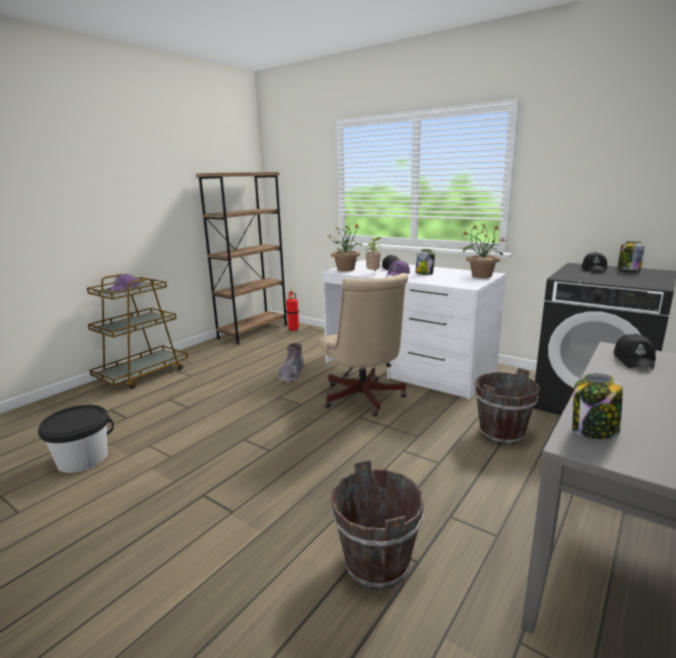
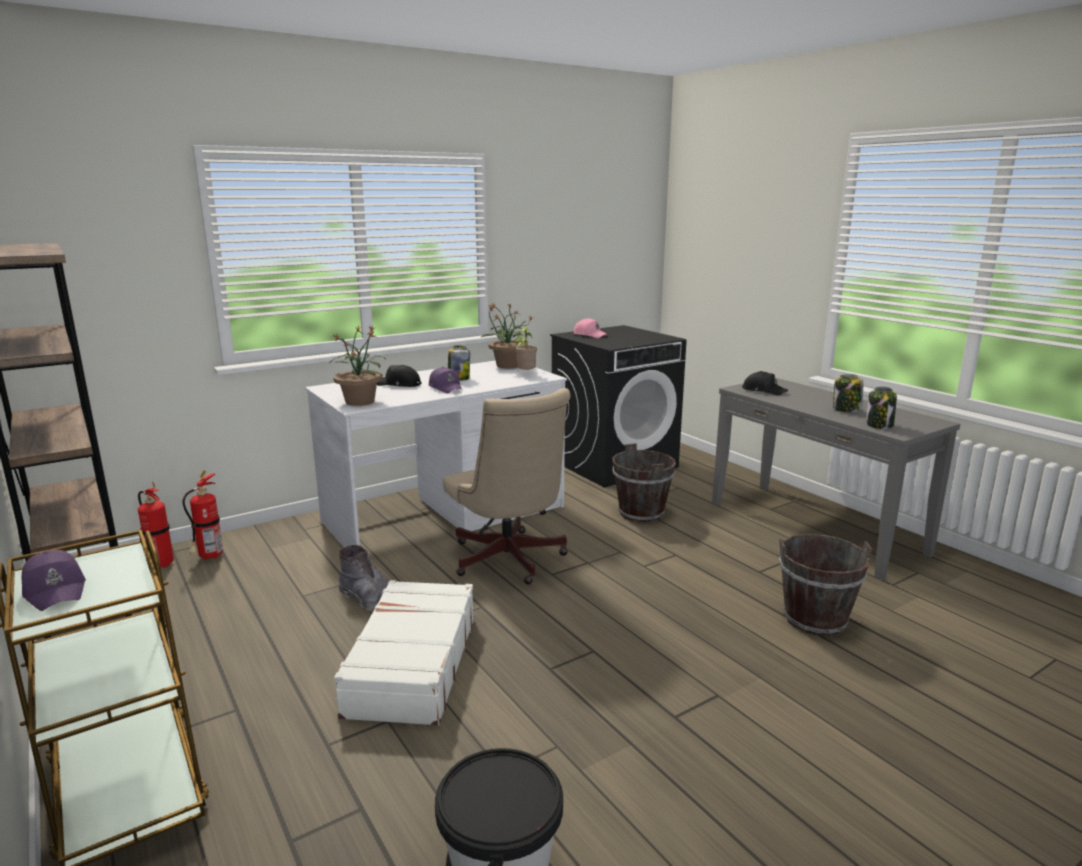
camera: 70 degrees left, 0 degrees up
beige office chair [319,273,408,416] -> beige office chair turned 60 degrees clockwise [443,388,571,584]
potted plant [365,237,381,271] -> potted plant moved to [515,325,537,373]
black cap [581,252,607,272] -> pink cap [574,318,608,338]
jar [617,241,645,270] -> jar moved to [833,374,863,412]
none -> fire extinguisher [182,470,223,560]
none -> white suitcase [334,580,474,726]

